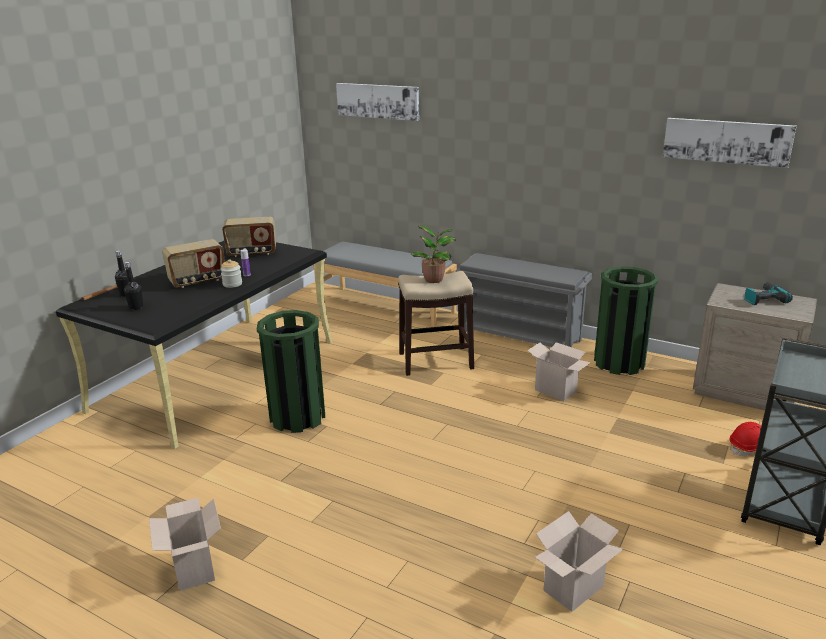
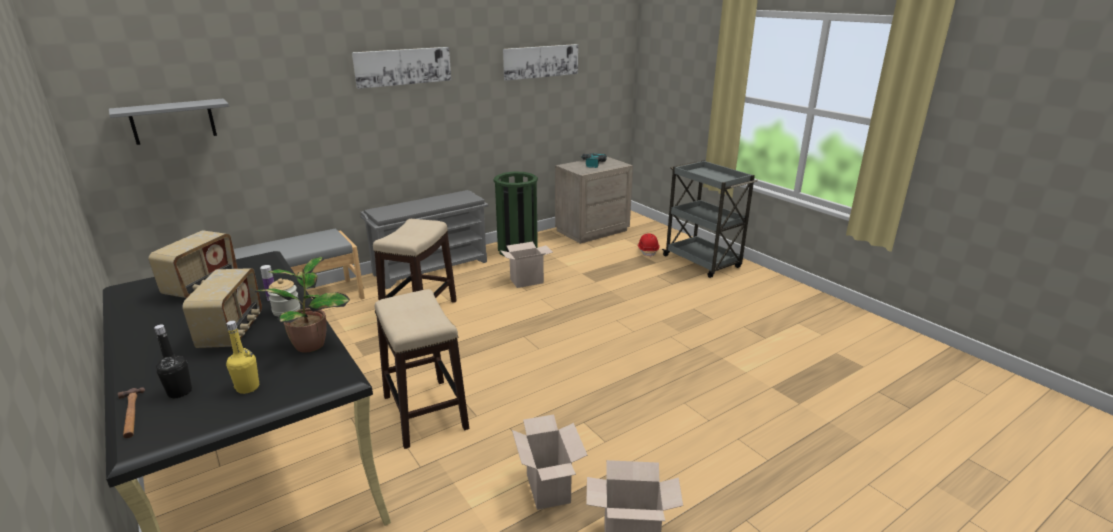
camera: 65 degrees left, 0 degrees up
black bottle [124,262,143,310] -> yellow bottle [226,321,259,394]
green trash can [257,310,325,433] -> stool [375,289,469,449]
picture [336,83,419,121] -> picture moved to [352,47,451,89]
potted plant [411,225,456,283] -> potted plant moved to [255,257,350,353]
cardboard box [535,511,623,612] -> cardboard box moved to [512,415,587,510]
none -> grey shelf [109,99,229,145]

